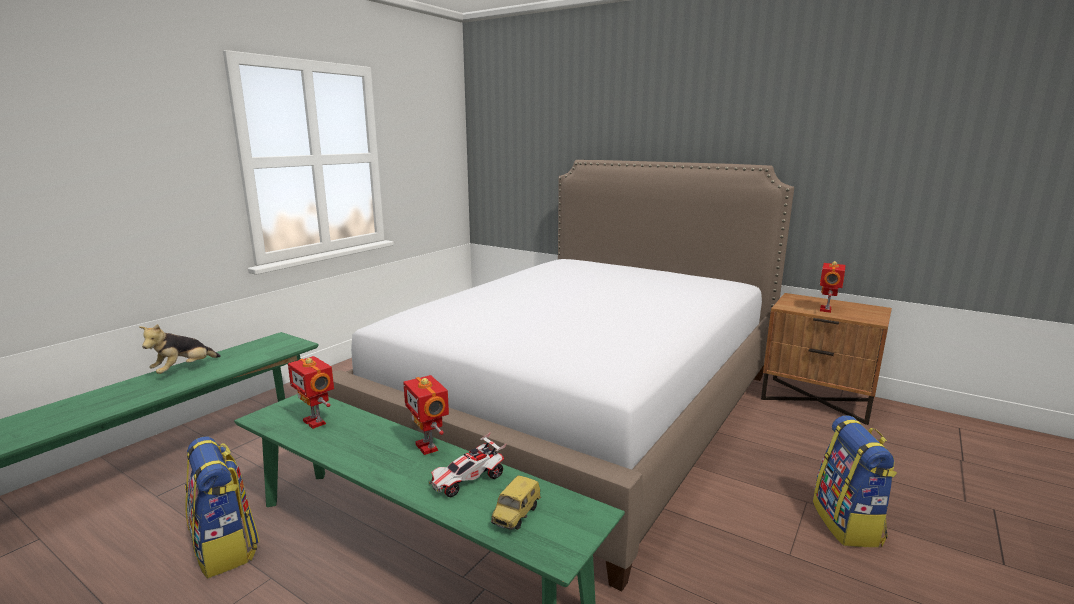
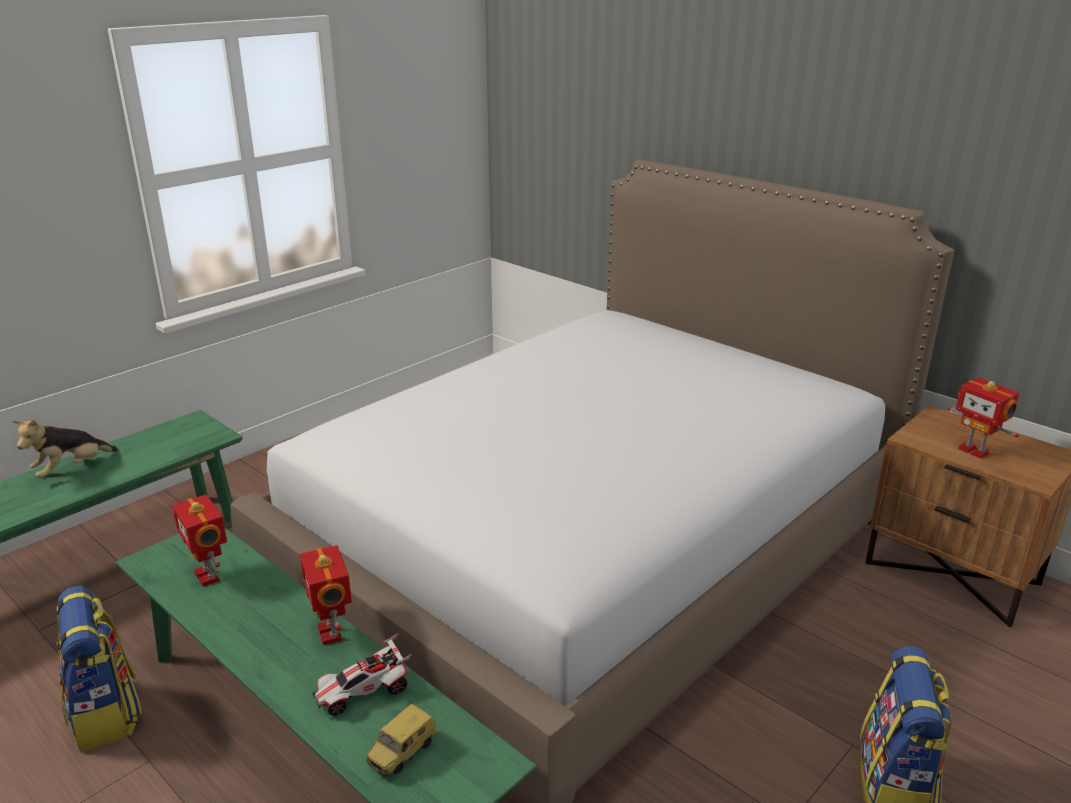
camera: 10 degrees right, 10 degrees up
toy robot [820,261,845,313] -> toy robot turned 75 degrees counterclockwise [948,378,1019,459]

